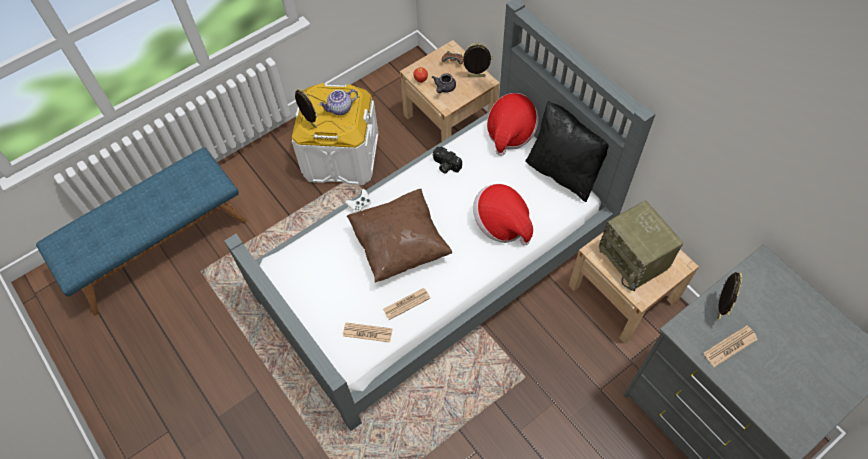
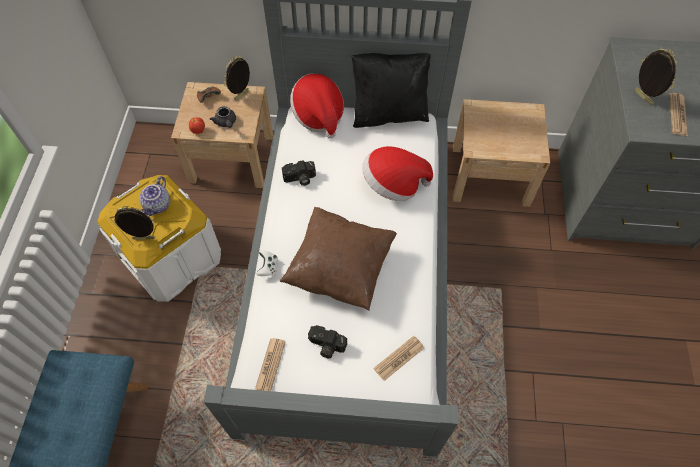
camera: 50 degrees left, 0 degrees up
newspaper [383,288,430,320] -> newspaper moved to [255,338,286,391]
radio [599,201,683,291] -> none
none -> camera [308,325,347,359]

